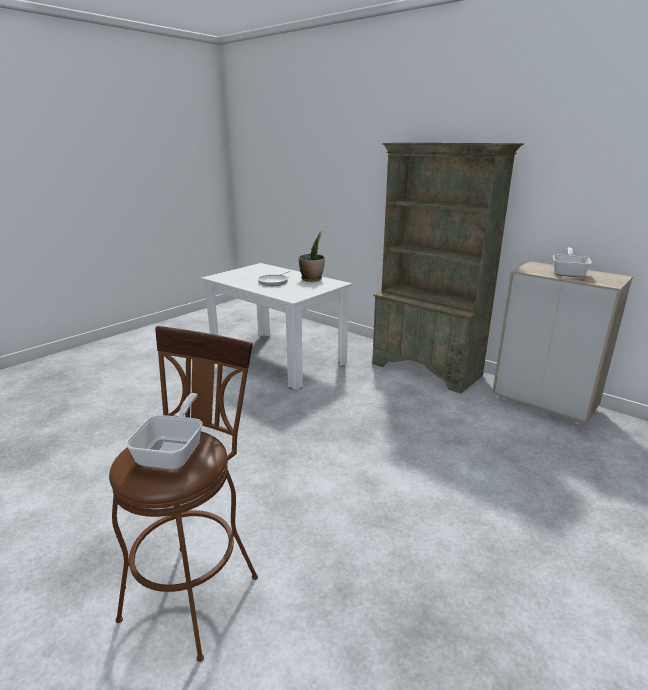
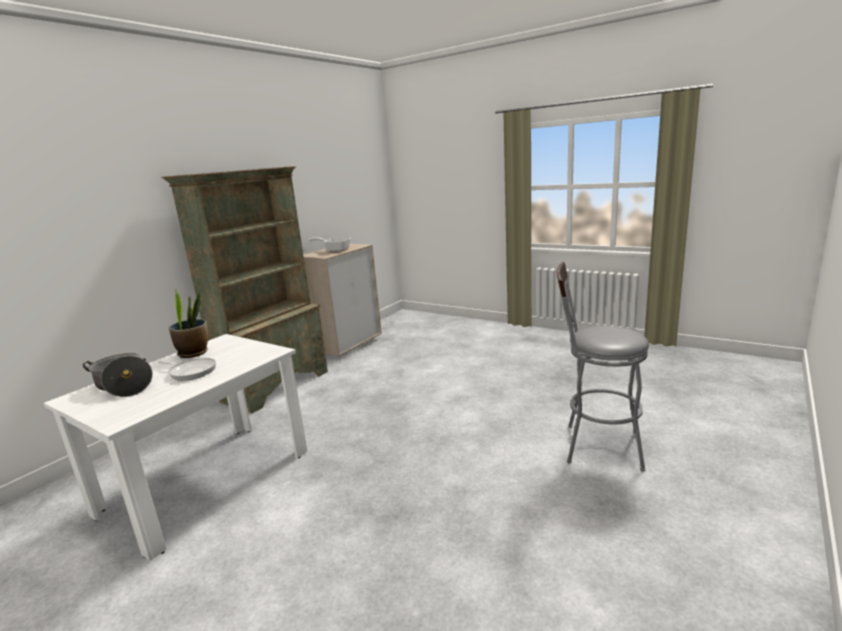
camera: 95 degrees left, 5 degrees down
brown stool [109,326,258,662] -> grey stool [556,262,649,471]
frying pan [126,393,203,469] -> none
none -> cooking pot [83,353,153,397]

